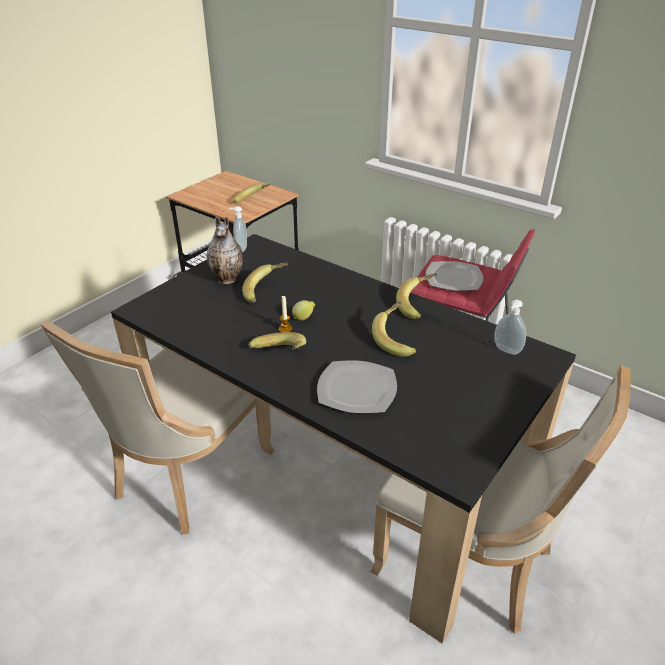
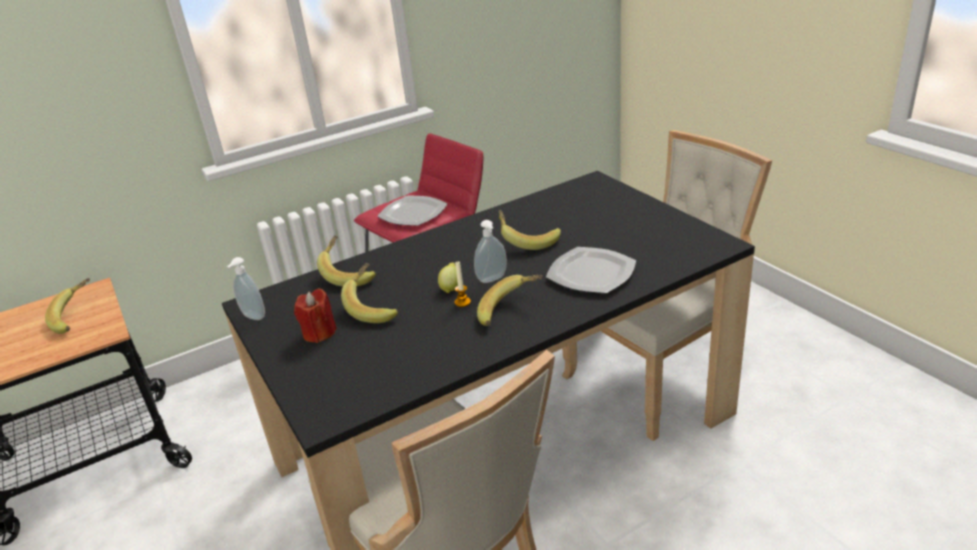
camera: 65 degrees left, 5 degrees down
vase [206,216,243,284] -> red candle [294,289,337,343]
banana [396,273,437,319] -> banana moved to [317,235,376,287]
soap dispenser [494,300,526,355] -> soap dispenser moved to [474,220,507,283]

